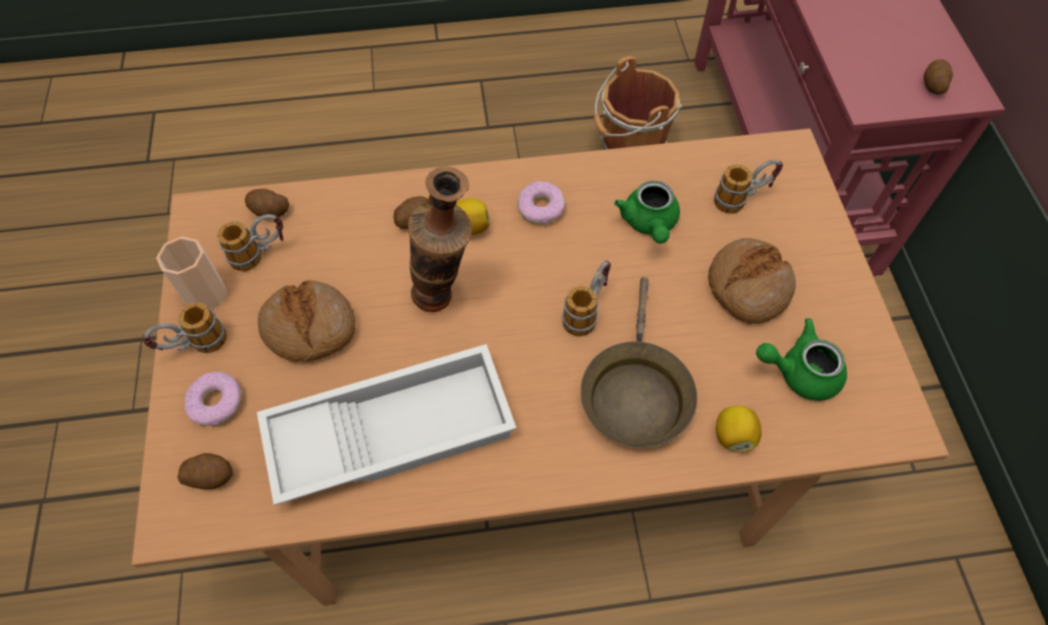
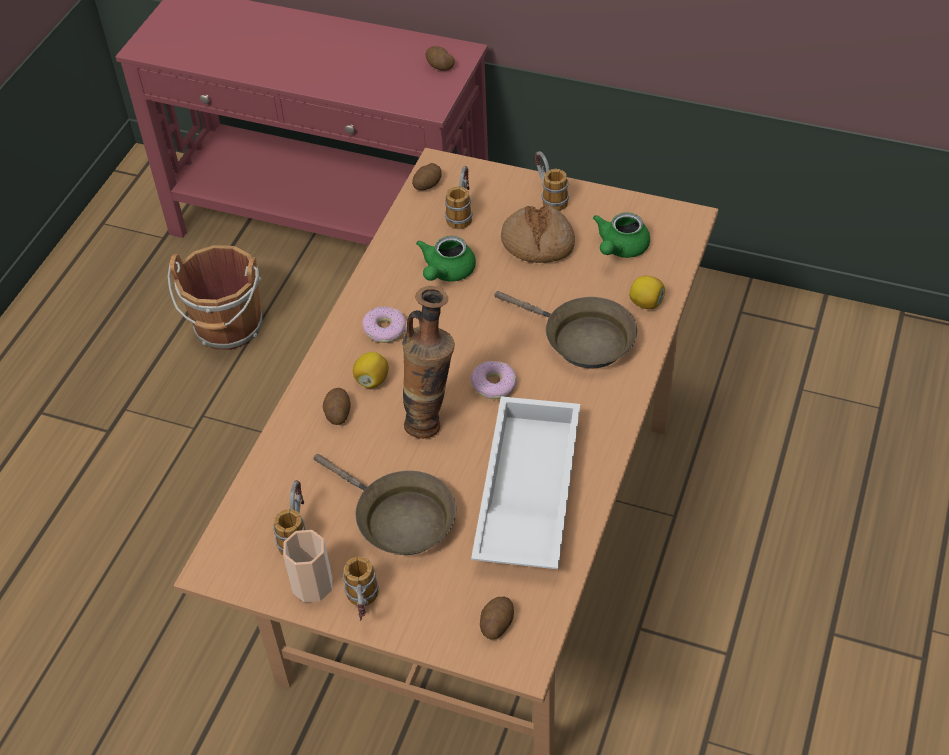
camera: 60 degrees left, 10 degrees down
donut [185,372,243,426] -> donut moved to [471,361,517,399]
potato [245,189,289,217] -> potato moved to [412,163,442,190]
bread [258,280,355,362] -> brown frying pan [313,454,456,555]
mug [562,261,611,337] -> mug moved to [535,151,569,211]
green teapot [614,181,680,244] -> green teapot turned 90 degrees clockwise [416,236,476,282]

